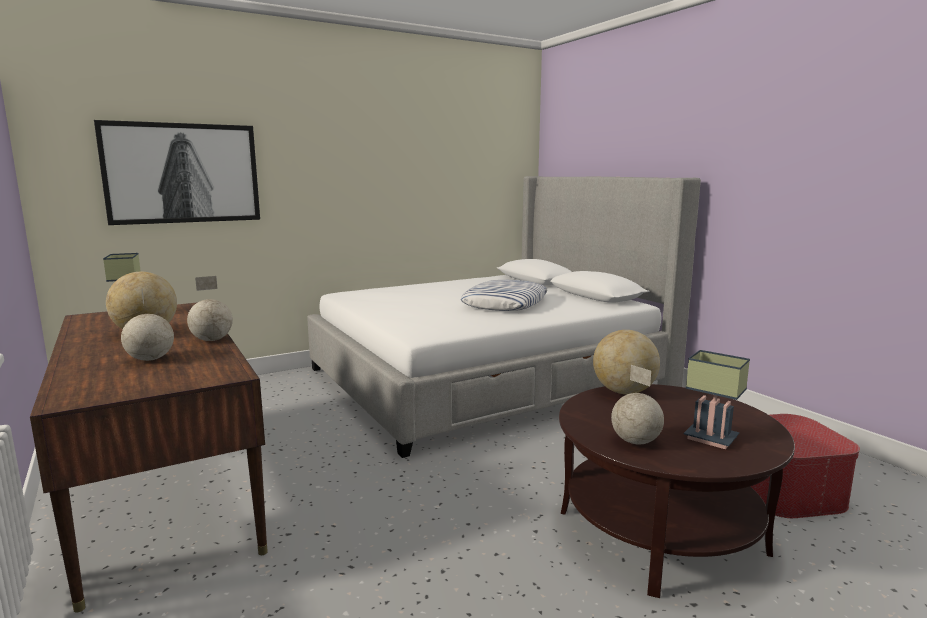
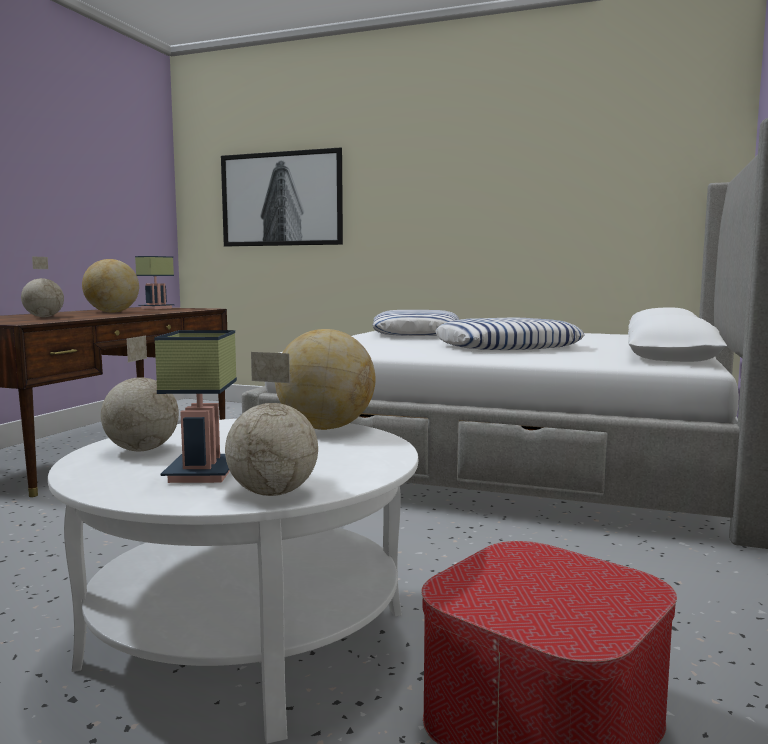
camera: 50 degrees right, 5 degrees down
globe [187,276,233,341] -> globe moved to [225,352,318,496]
brown coffee table [559,384,795,598] -> white coffee table [48,419,418,744]
none -> pillow [373,310,459,336]

